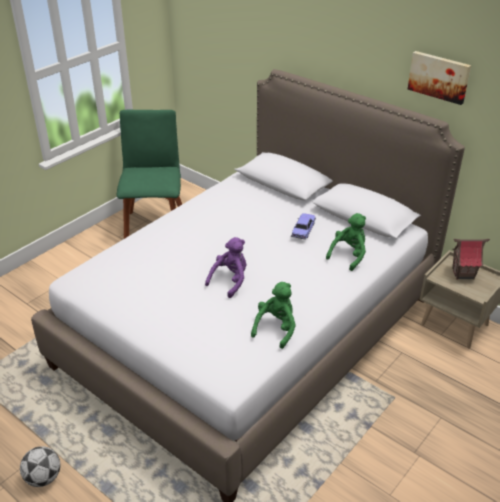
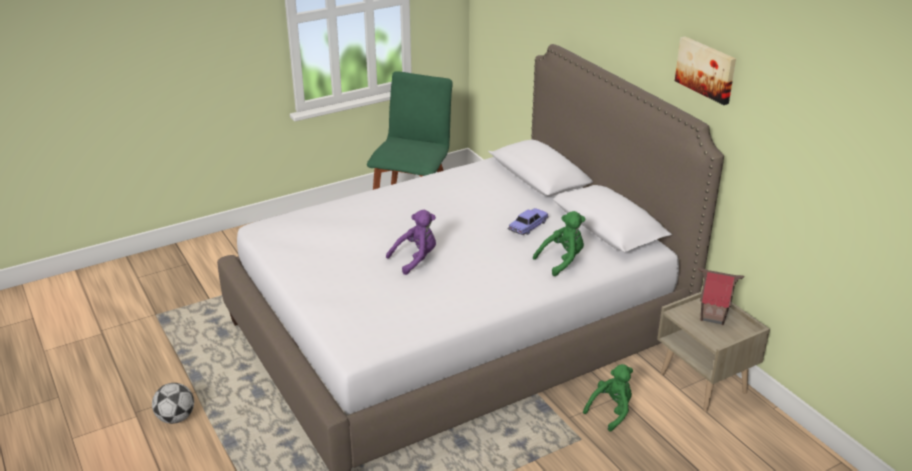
camera: 20 degrees right, 5 degrees down
green plush toy [251,282,296,349] -> green plush toy moved to [583,364,633,432]

